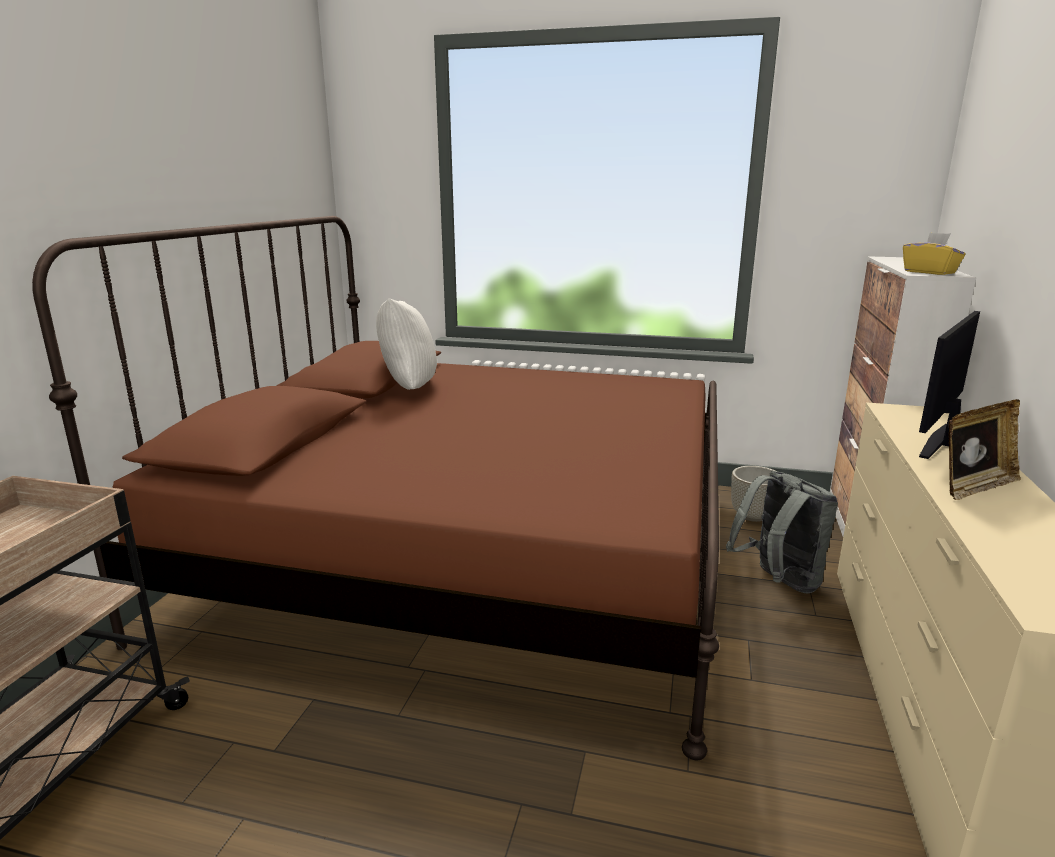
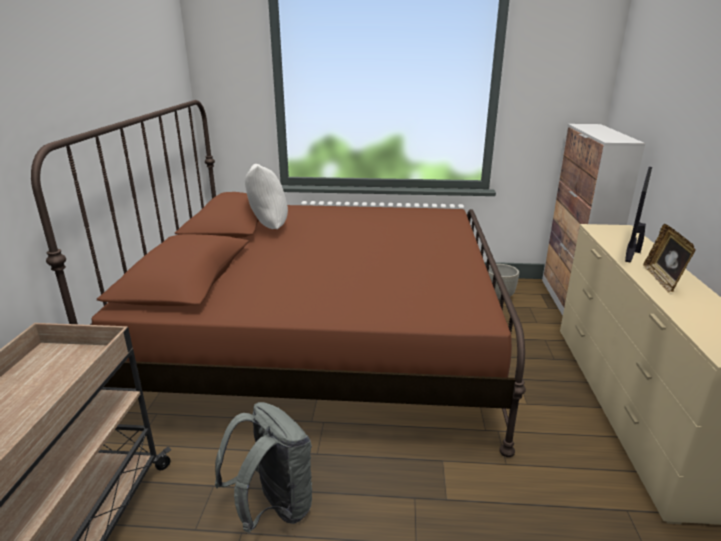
camera: 10 degrees left, 5 degrees up
grey backpack [726,471,838,593] -> grey backpack moved to [215,402,312,533]
yellow tissue box [903,232,966,275] -> none
picture frame [949,399,1021,500] -> picture frame turned 135 degrees clockwise [643,224,696,293]

